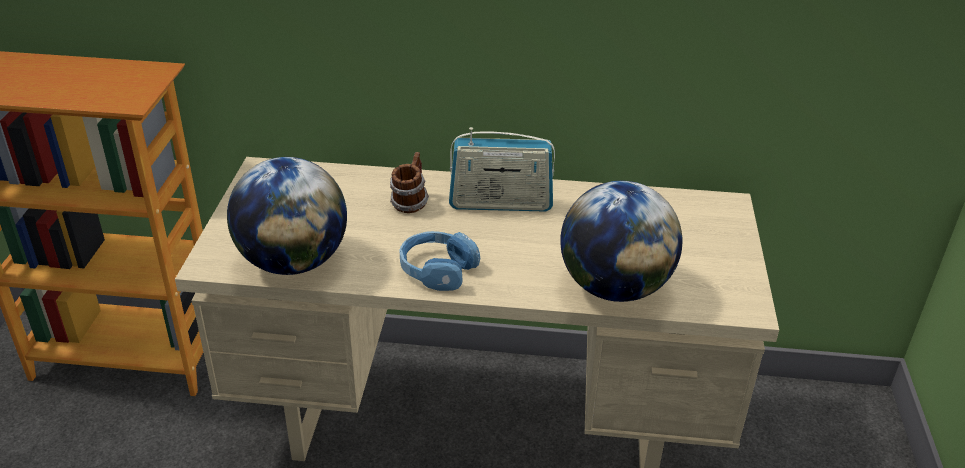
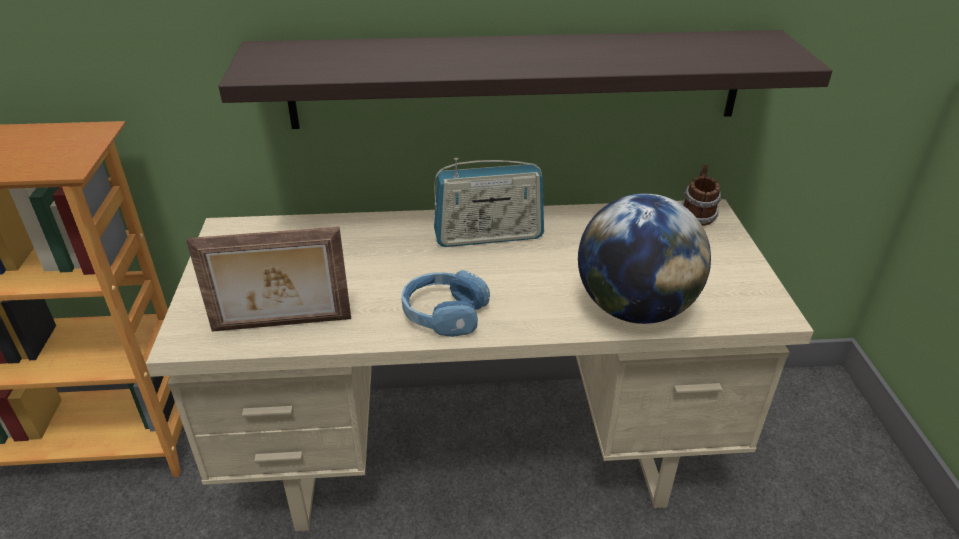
camera: 10 degrees left, 0 degrees up
globe [227,157,347,275] -> picture frame [186,227,351,332]
mug [390,152,429,213] -> mug moved to [681,164,721,226]
none -> shelf [219,30,832,129]

